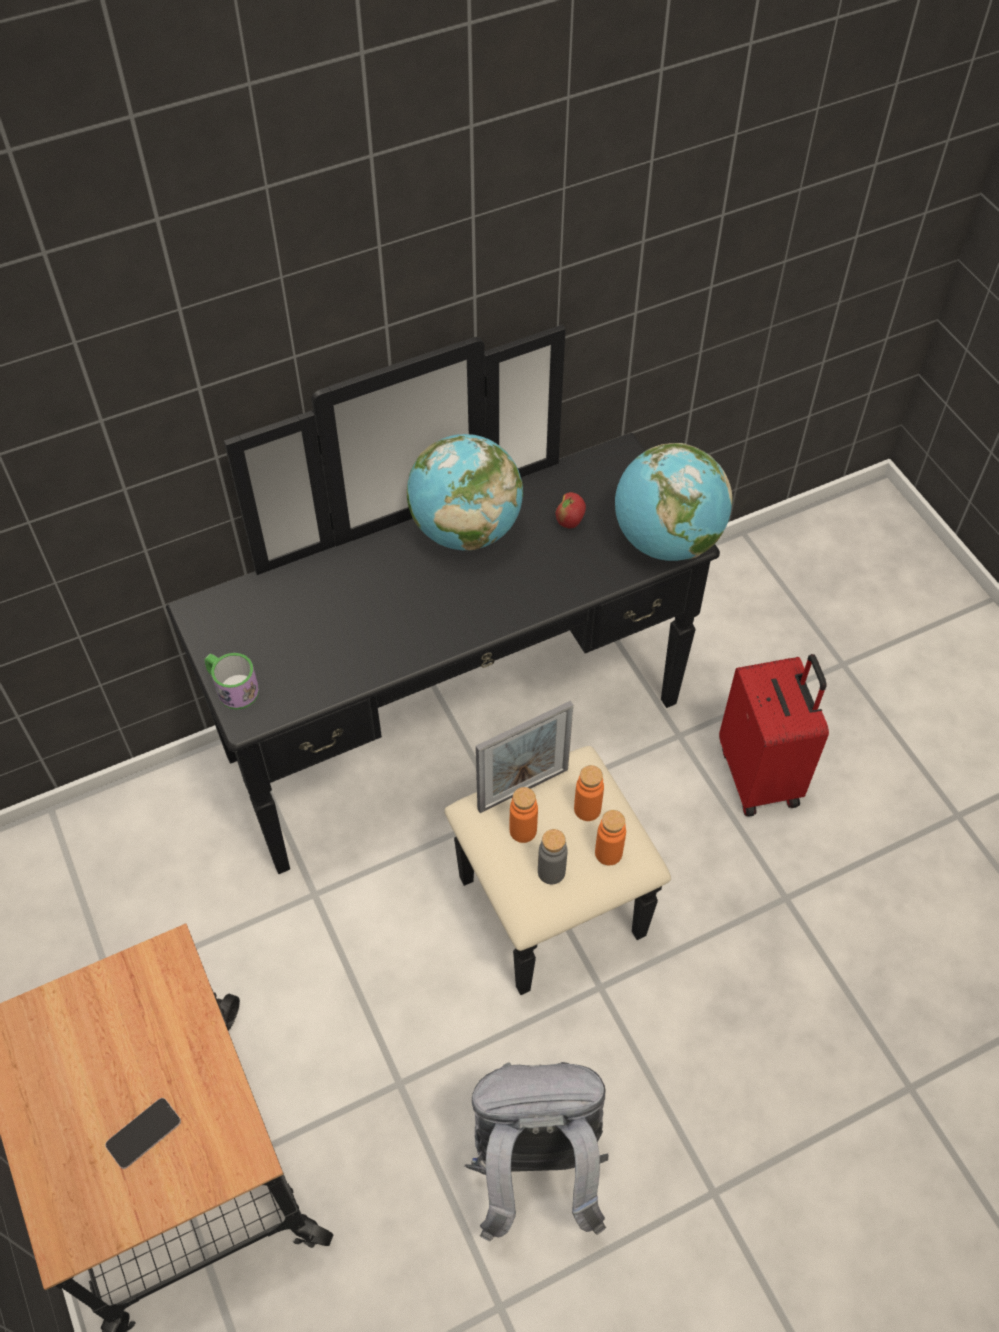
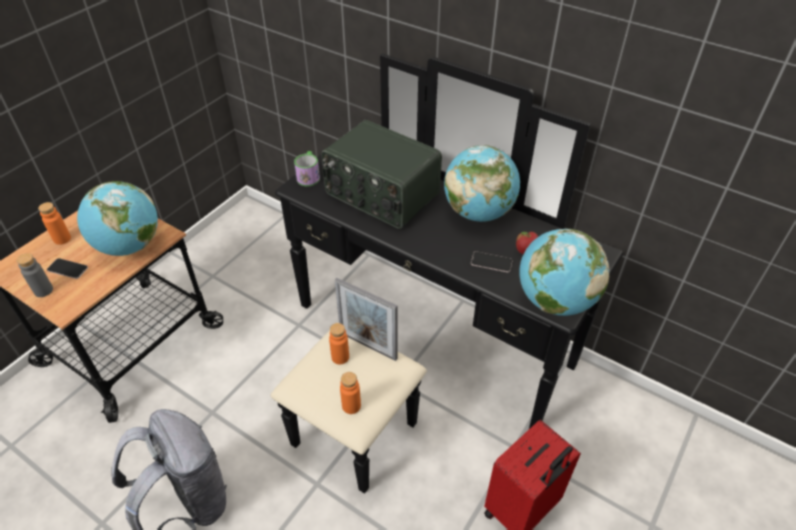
camera: 60 degrees right, 10 degrees down
grey bottle [538,829,567,885] -> grey bottle moved to [17,253,53,297]
orange bottle [574,765,604,821] -> orange bottle moved to [38,202,71,245]
none -> globe [77,181,158,256]
none -> radio [322,120,442,229]
none -> phone [471,251,513,272]

